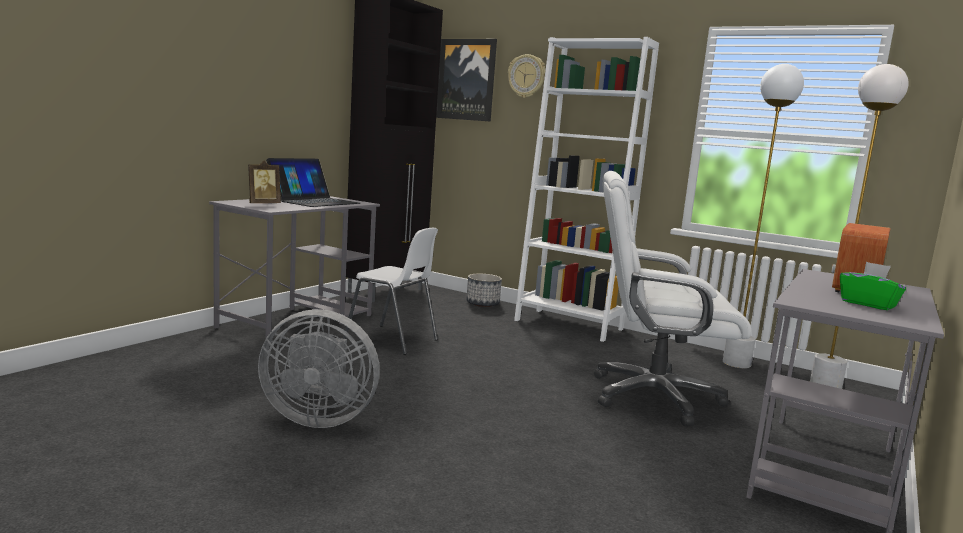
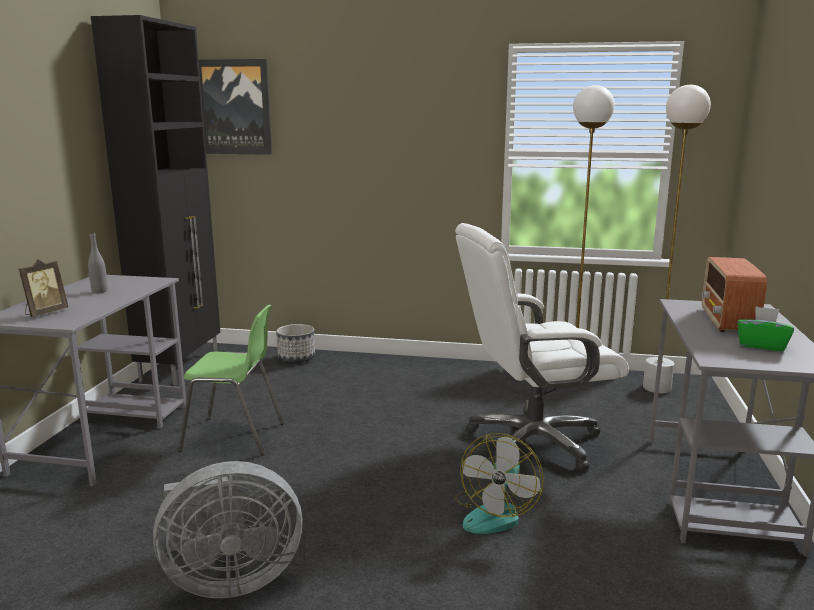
camera: 20 degrees left, 5 degrees up
laptop [266,158,360,207] -> grey bottle [88,232,108,293]
white chair [343,228,438,355] -> green chair [178,304,284,455]
wall clock [508,54,545,98] -> none
white bookcase [514,37,659,342] -> none
none -> fan [455,433,544,534]

